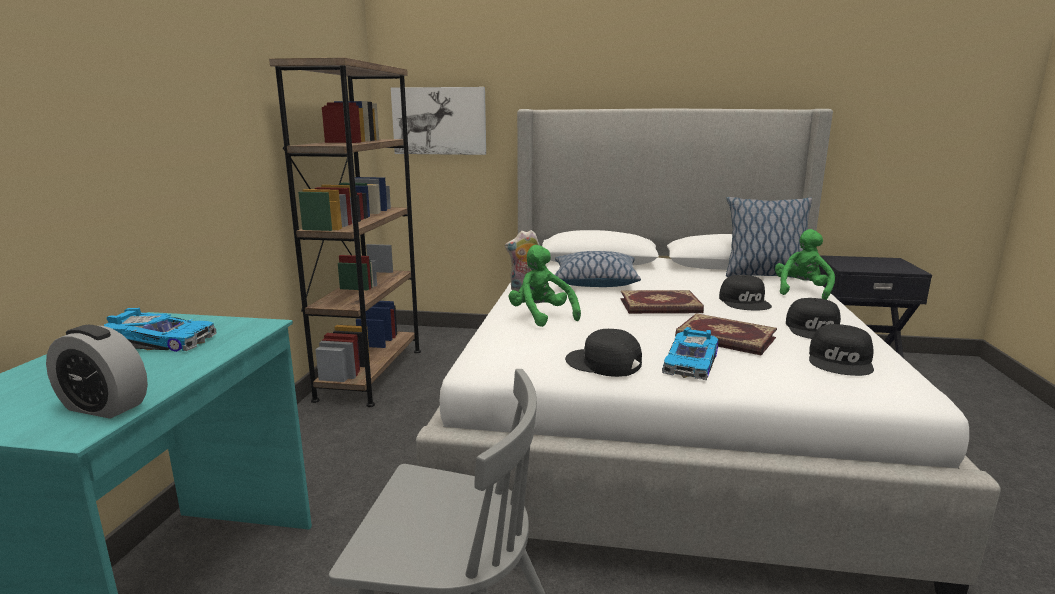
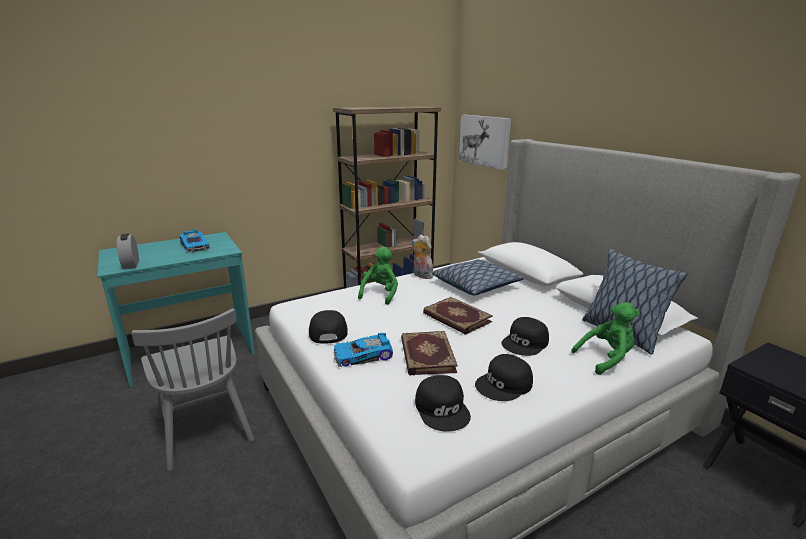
camera: 50 degrees right, 5 degrees up
black cap [809,324,874,376] -> black cap turned 90 degrees counterclockwise [415,375,471,432]

